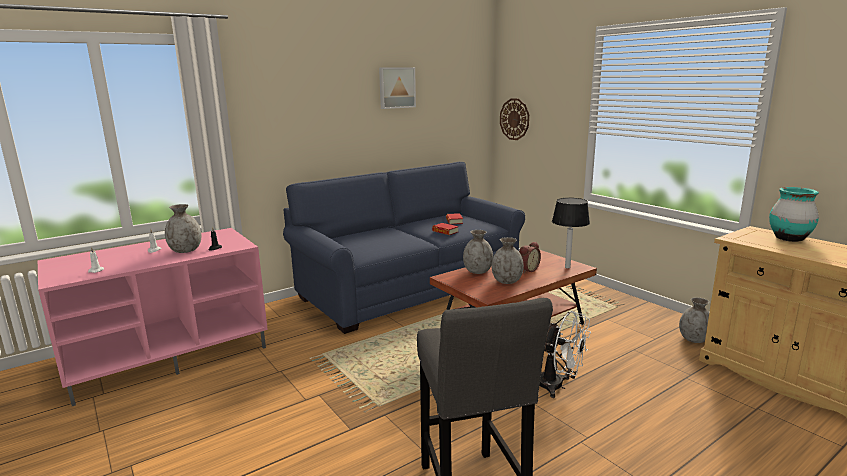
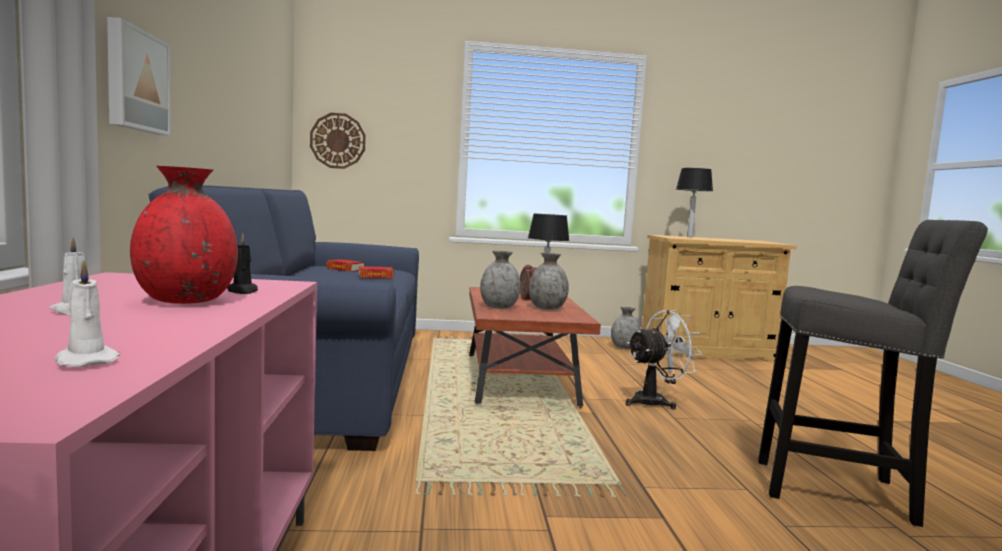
camera: 60 degrees left, 10 degrees down
grey vase [165,204,201,253] -> red vase [130,166,238,304]
picture [379,67,416,109] -> picture moved to [107,17,170,136]
turquoise vase [769,187,819,242] -> table lamp [676,168,713,237]

